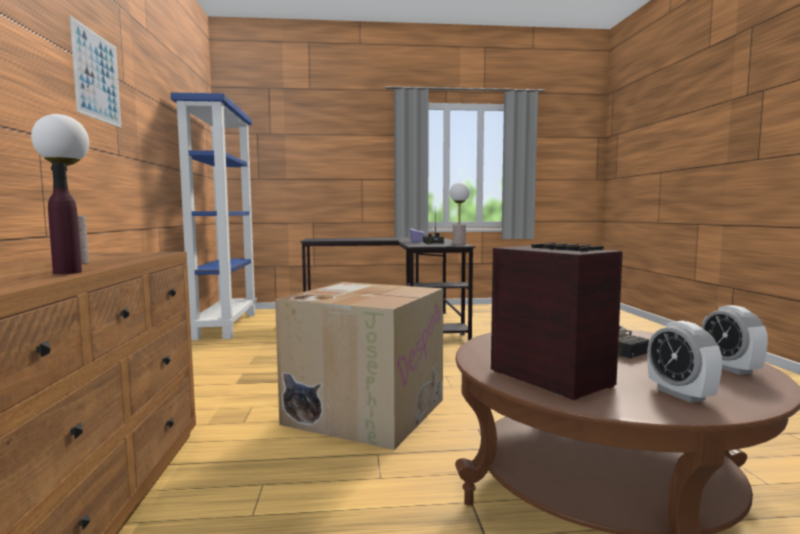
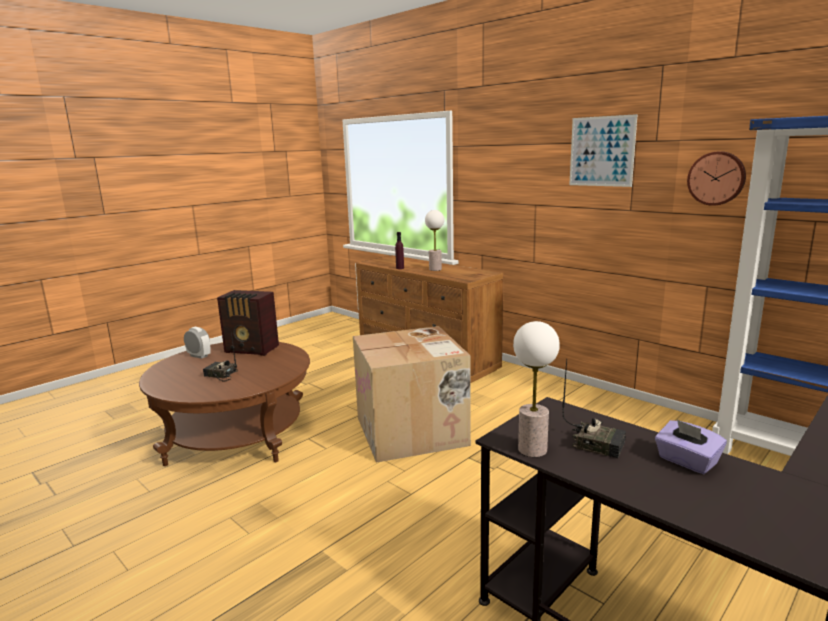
camera: 140 degrees right, 10 degrees up
alarm clock [702,305,768,375] -> none
none -> wall clock [687,151,746,206]

